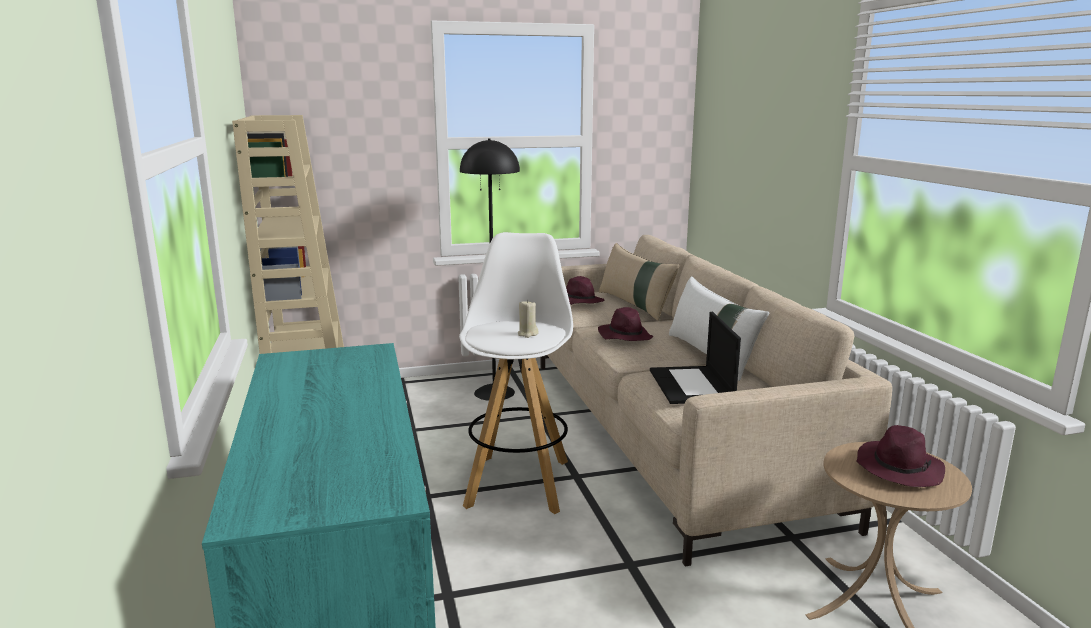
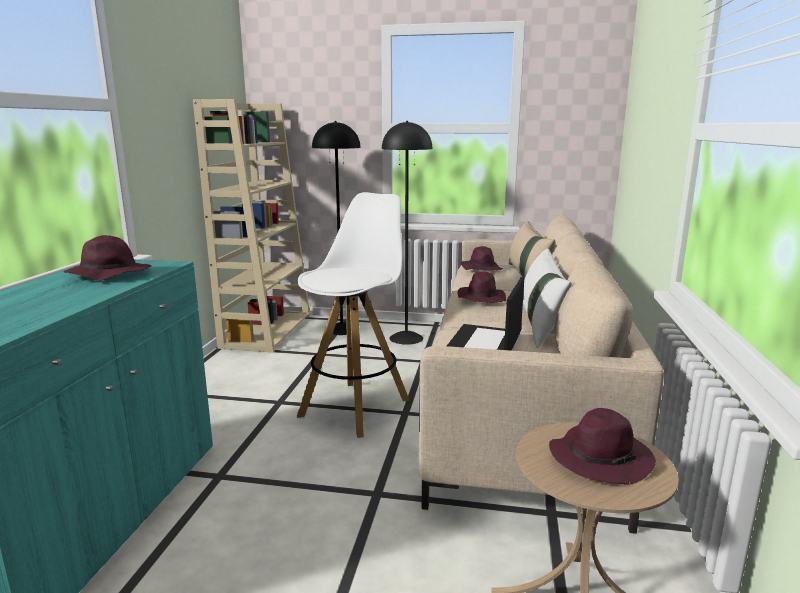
camera: 25 degrees right, 0 degrees up
beige candle [518,300,539,338] -> none
none -> purple hat [64,235,151,281]
none -> black floor lamp [312,121,361,335]

